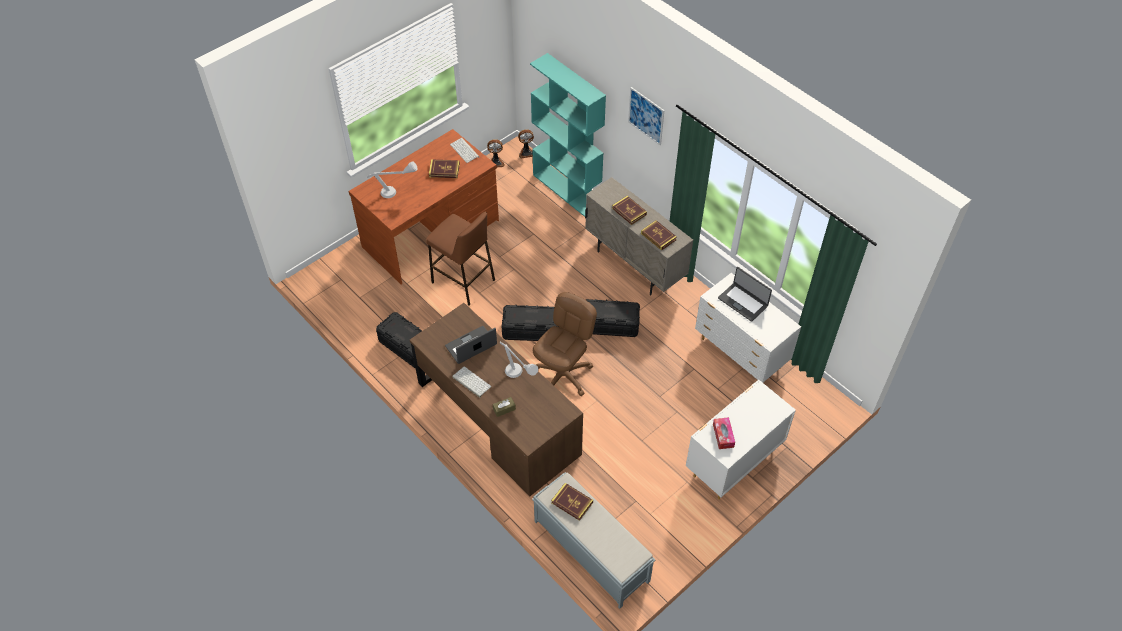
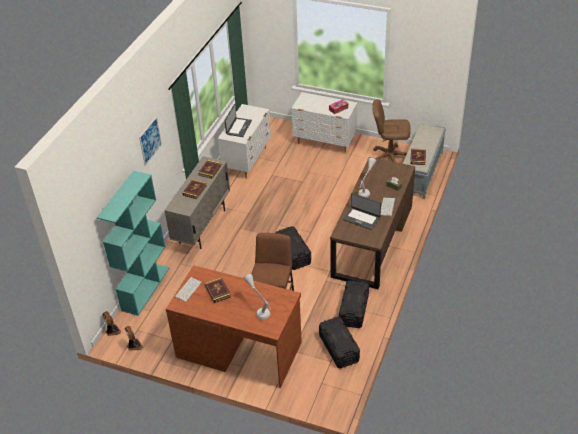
camera: 115 degrees left, 10 degrees down
brown office chair [533,292,597,396] -> brown office chair moved to [372,99,411,162]
black storage box [586,299,640,337] -> black storage box moved to [319,317,360,369]

